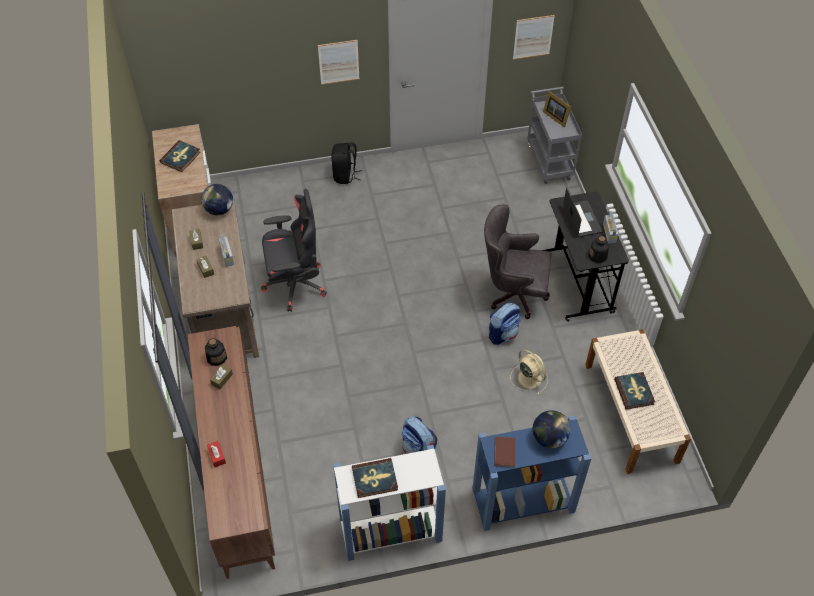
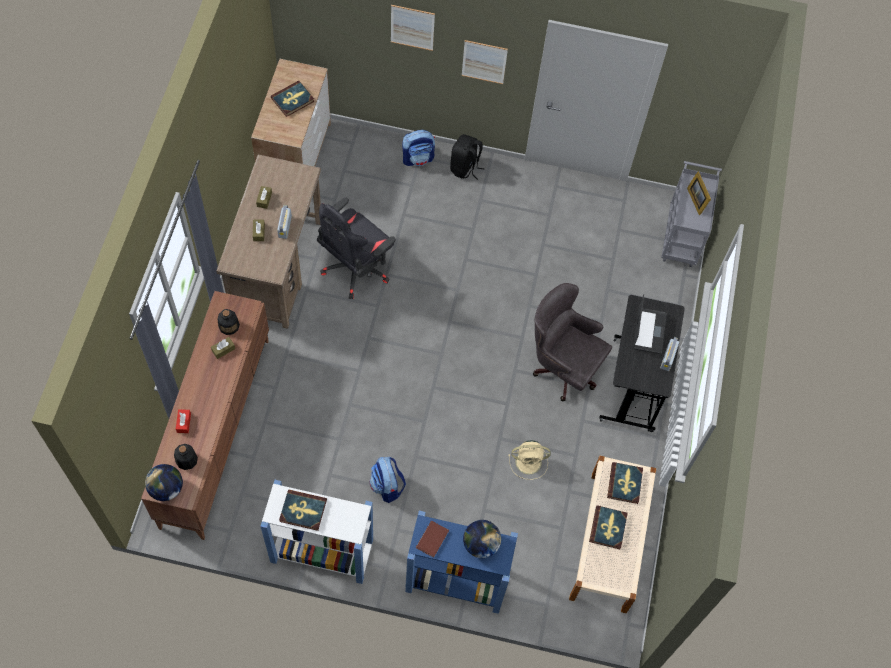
camera: 20 degrees right, 10 degrees up
globe [201,184,233,215] -> globe moved to [145,464,183,501]
black office chair [261,188,327,311] -> black office chair turned 120 degrees clockwise [317,198,396,299]
backpack [489,303,521,345] -> backpack moved to [402,130,435,166]
beige fan [510,349,548,395] -> beige fan turned 105 degrees clockwise [508,440,551,480]
picture [513,15,555,59] -> picture moved to [391,5,435,51]
bottle [588,236,609,263] -> bottle moved to [174,444,198,470]
none -> book [607,462,643,504]

